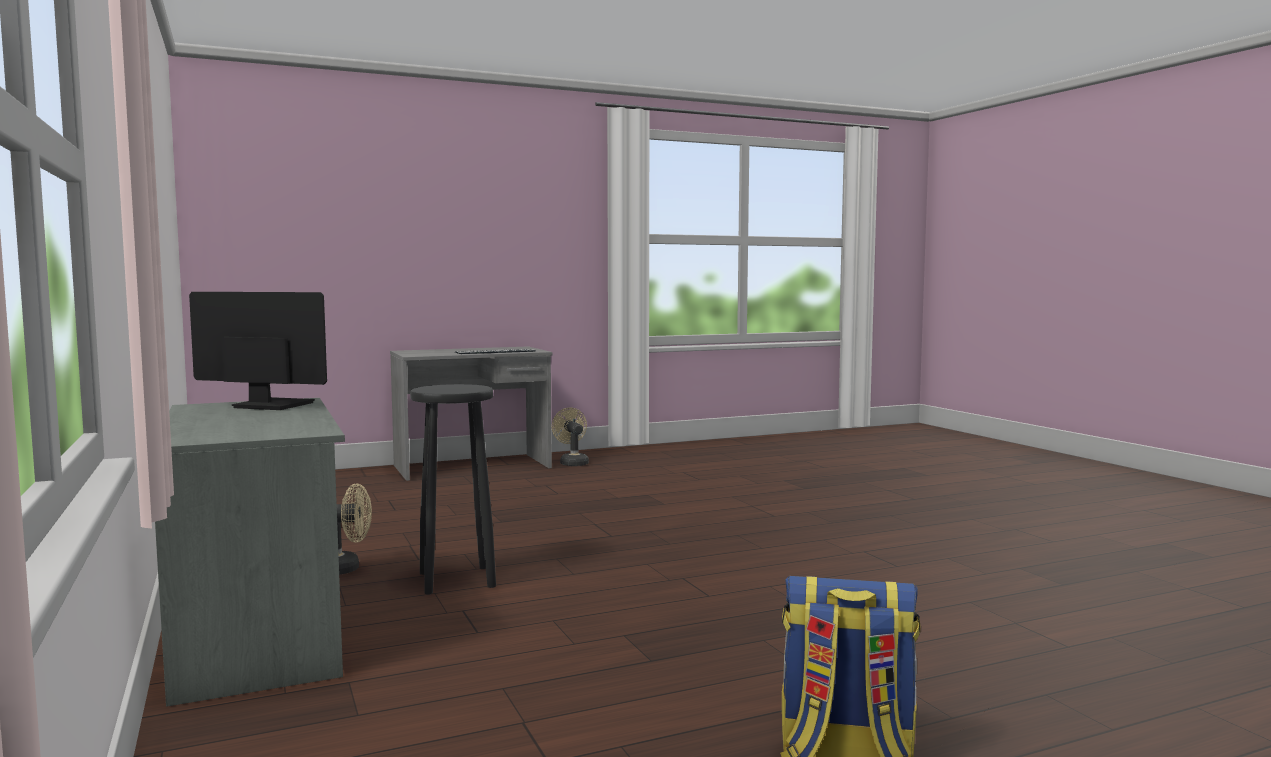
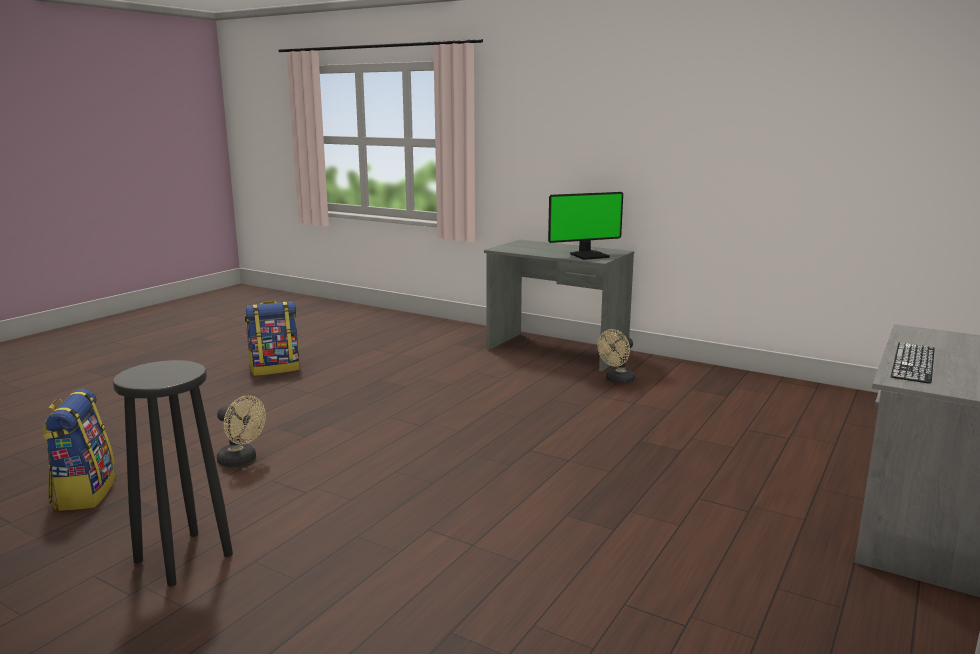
camera: 145 degrees right, 10 degrees up
black stool [410,384,496,594] -> black stool moved to [113,360,233,587]
beige fan [552,408,589,466] -> beige fan moved to [217,396,266,467]
none -> backpack [43,389,115,511]

